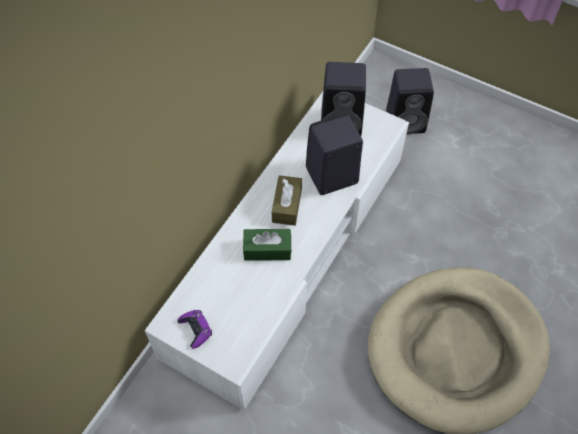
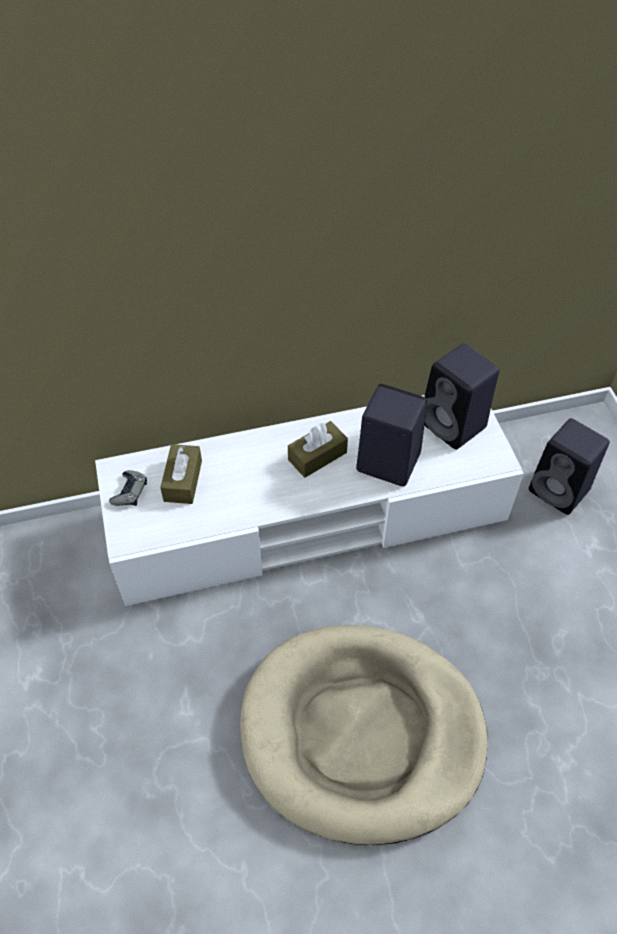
camera: 45 degrees right, 5 degrees down
purple game controller [177,310,212,349] -> grey game controller [109,470,147,506]
green tissue box [243,229,291,261] -> none
none -> brown tissue box [160,444,202,504]

